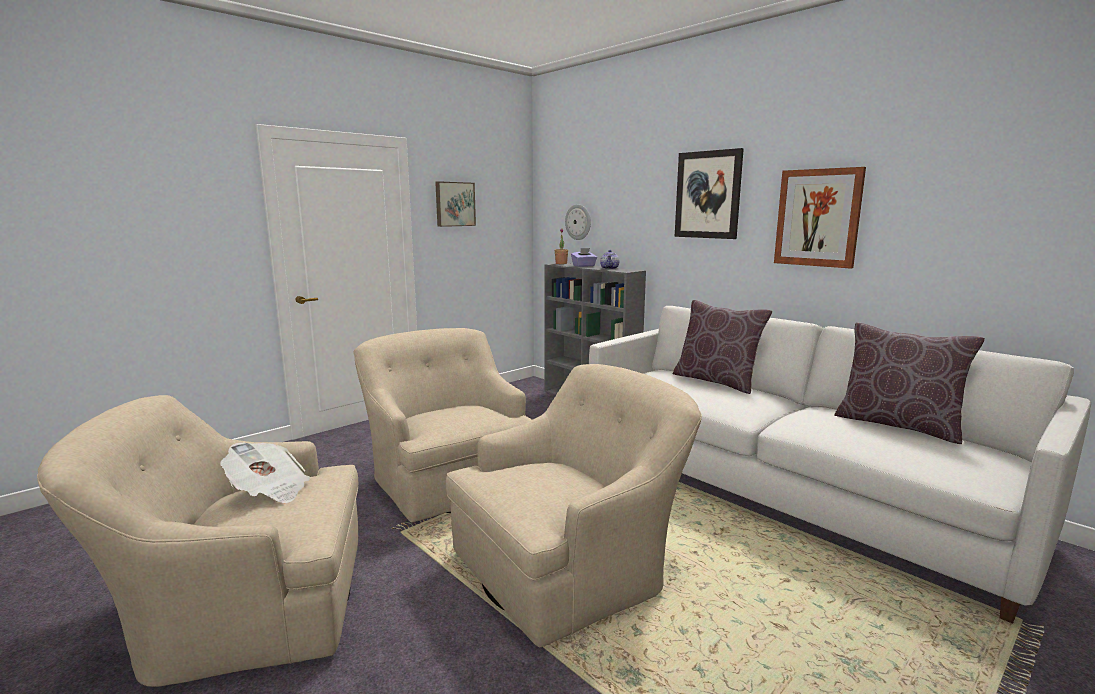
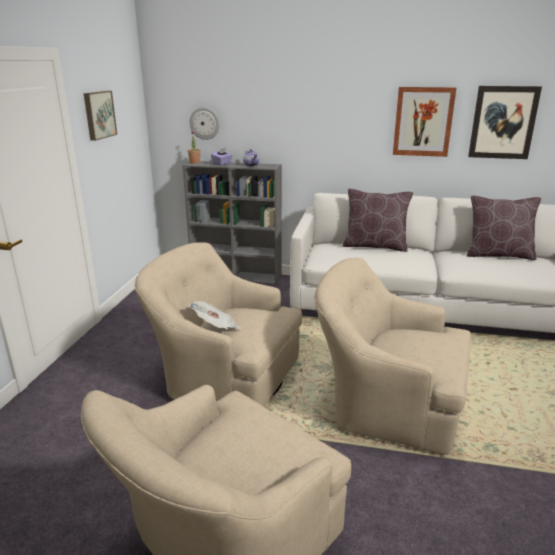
camera: 35 degrees left, 10 degrees up
newspaper [220,442,310,503] -> newspaper moved to [188,301,242,329]
beige armchair [446,364,702,647] -> beige armchair turned 90 degrees counterclockwise [314,258,471,455]
picture [675,148,744,239] -> picture moved to [468,86,542,159]

